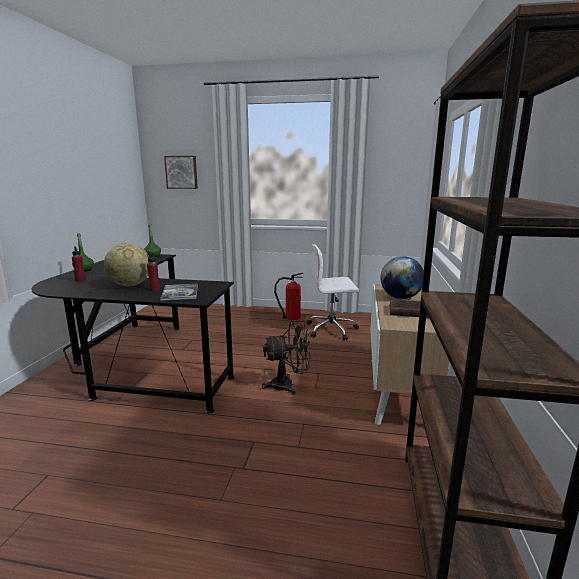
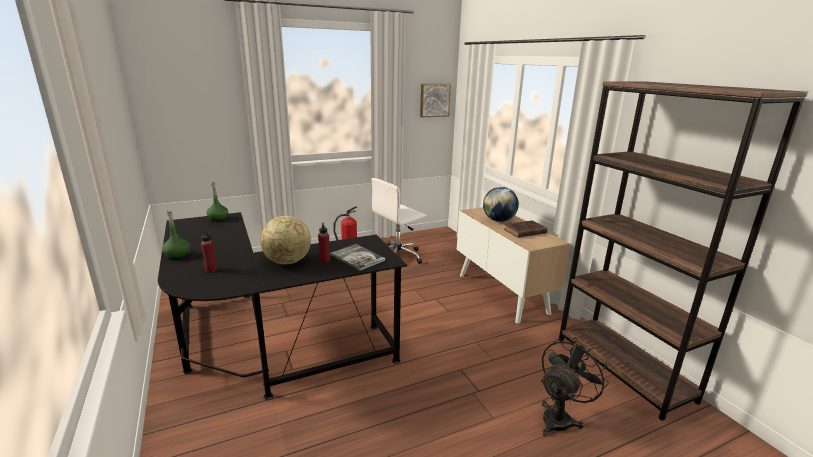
camera: 35 degrees left, 5 degrees up
picture [164,156,198,189] -> picture moved to [420,84,451,117]
black fan [262,321,311,395] -> black fan moved to [541,337,609,437]

